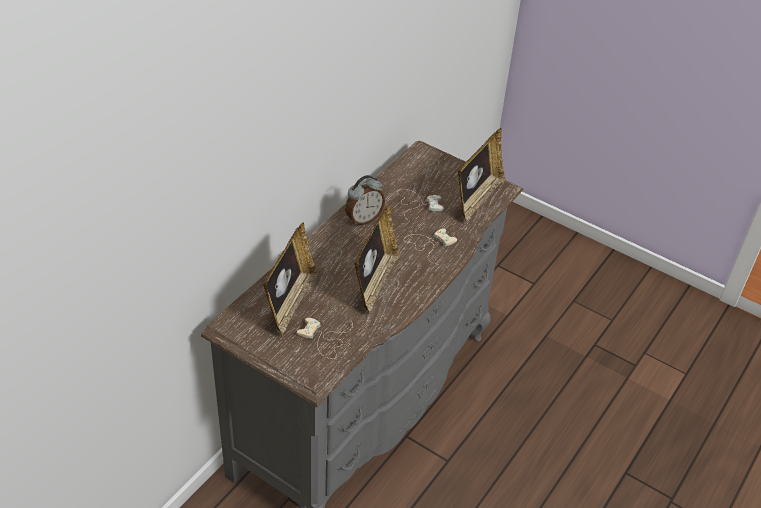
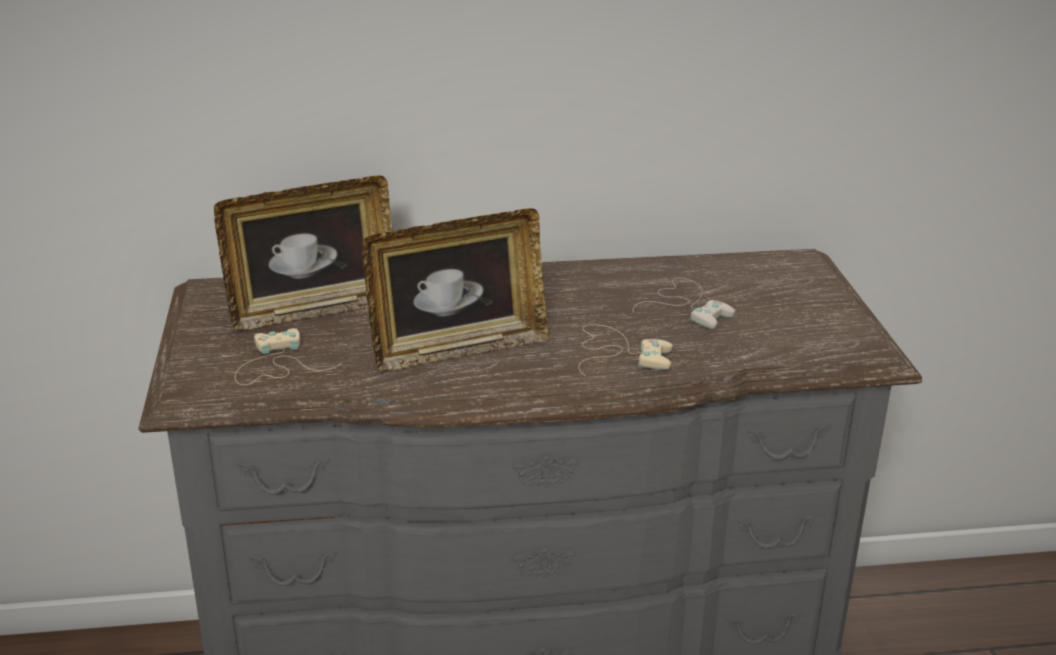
camera: 50 degrees right, 15 degrees down
alarm clock [345,175,385,226] -> none
picture frame [458,128,506,222] -> none

